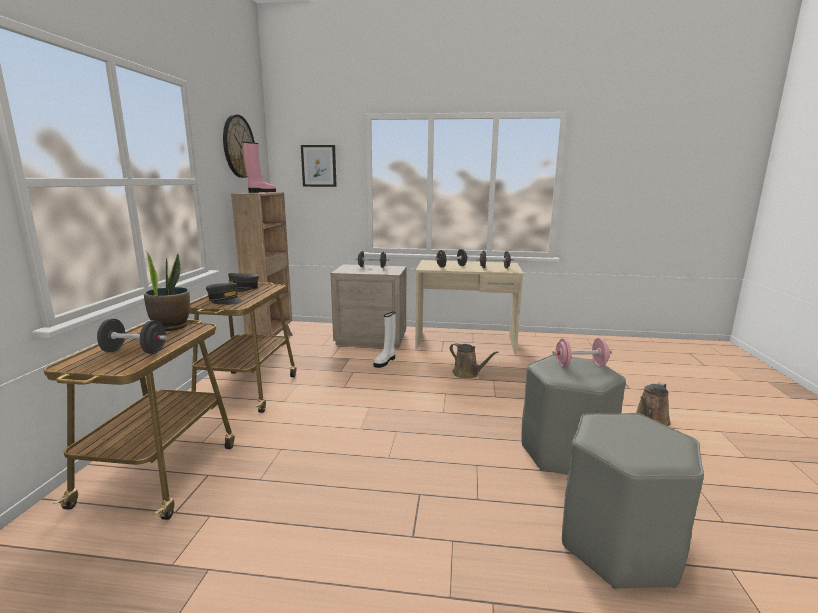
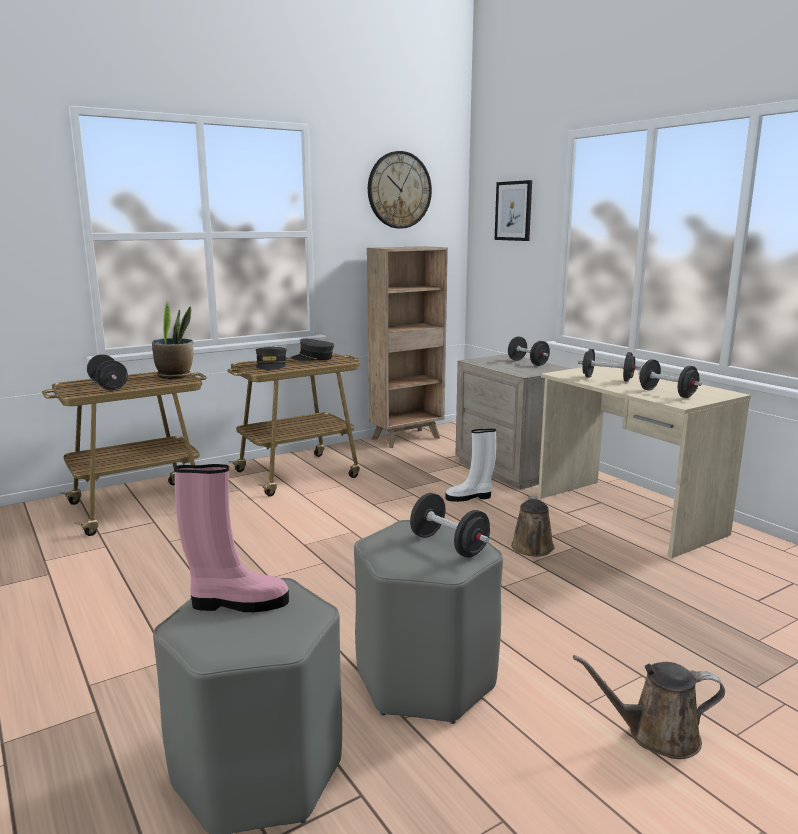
camera: 50 degrees right, 0 degrees up
pink boot [243,142,276,193] -> pink boot moved to [174,464,289,612]
pink dumbbell [552,338,612,367] -> black dumbbell [410,493,490,558]

